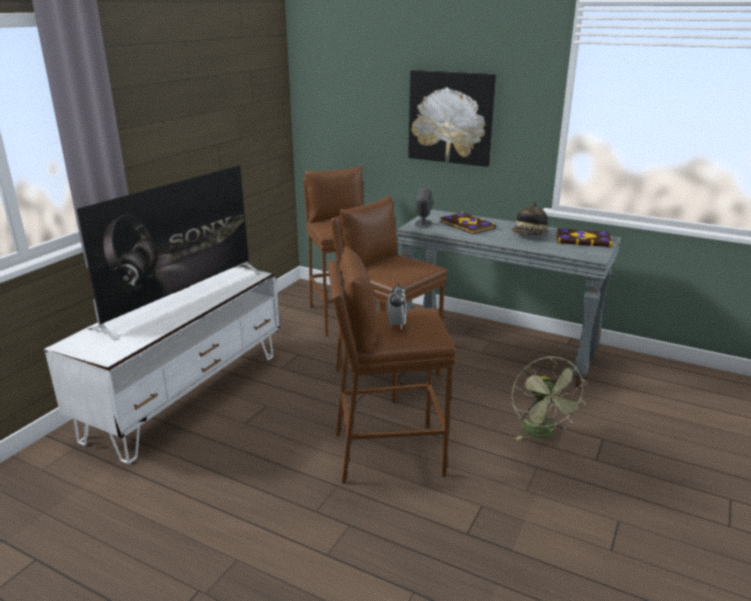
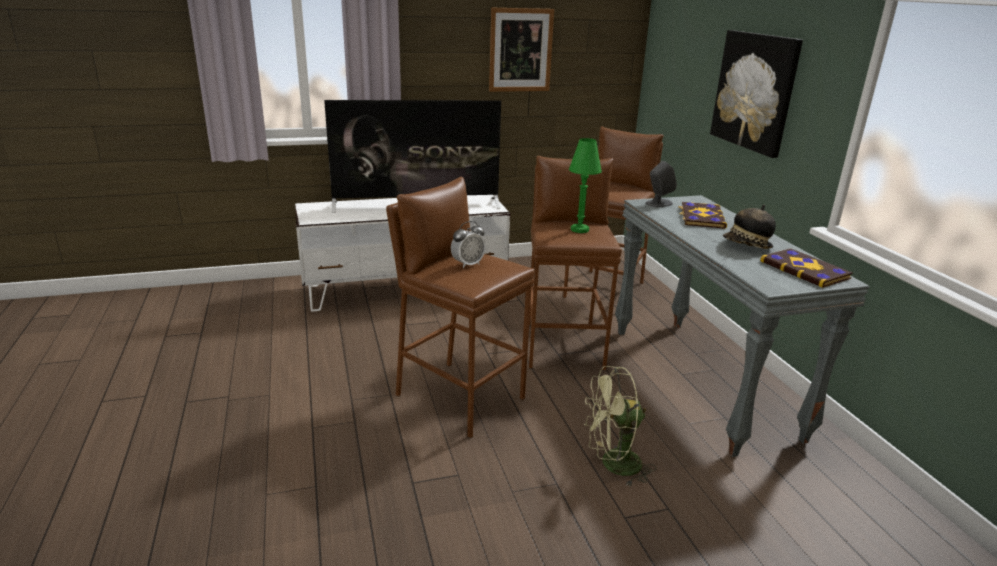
camera: 45 degrees right, 0 degrees up
green fan [512,356,588,440] -> green fan turned 45 degrees clockwise [584,366,656,487]
none -> picture [489,8,554,92]
none -> green table lamp [569,138,602,233]

